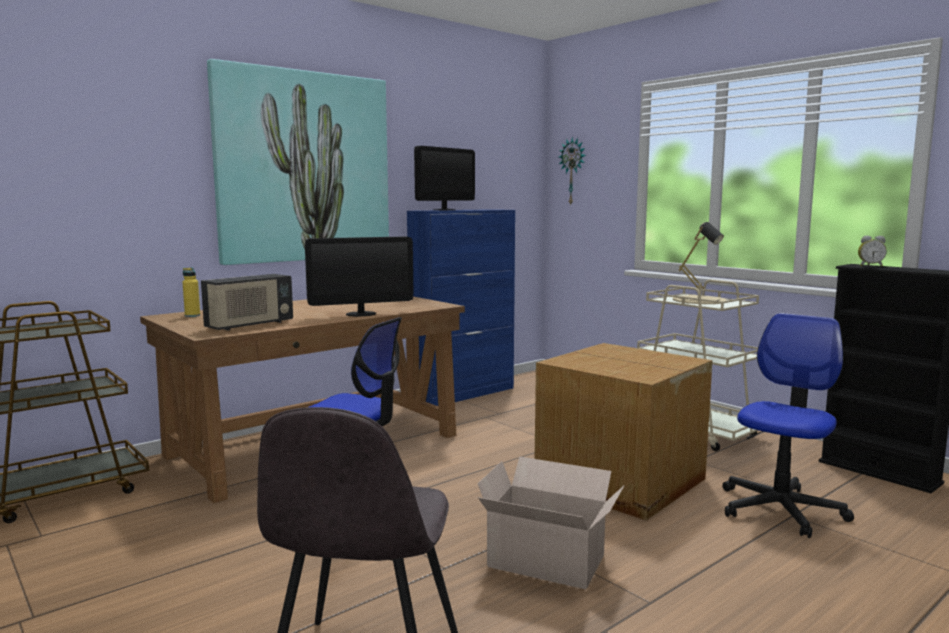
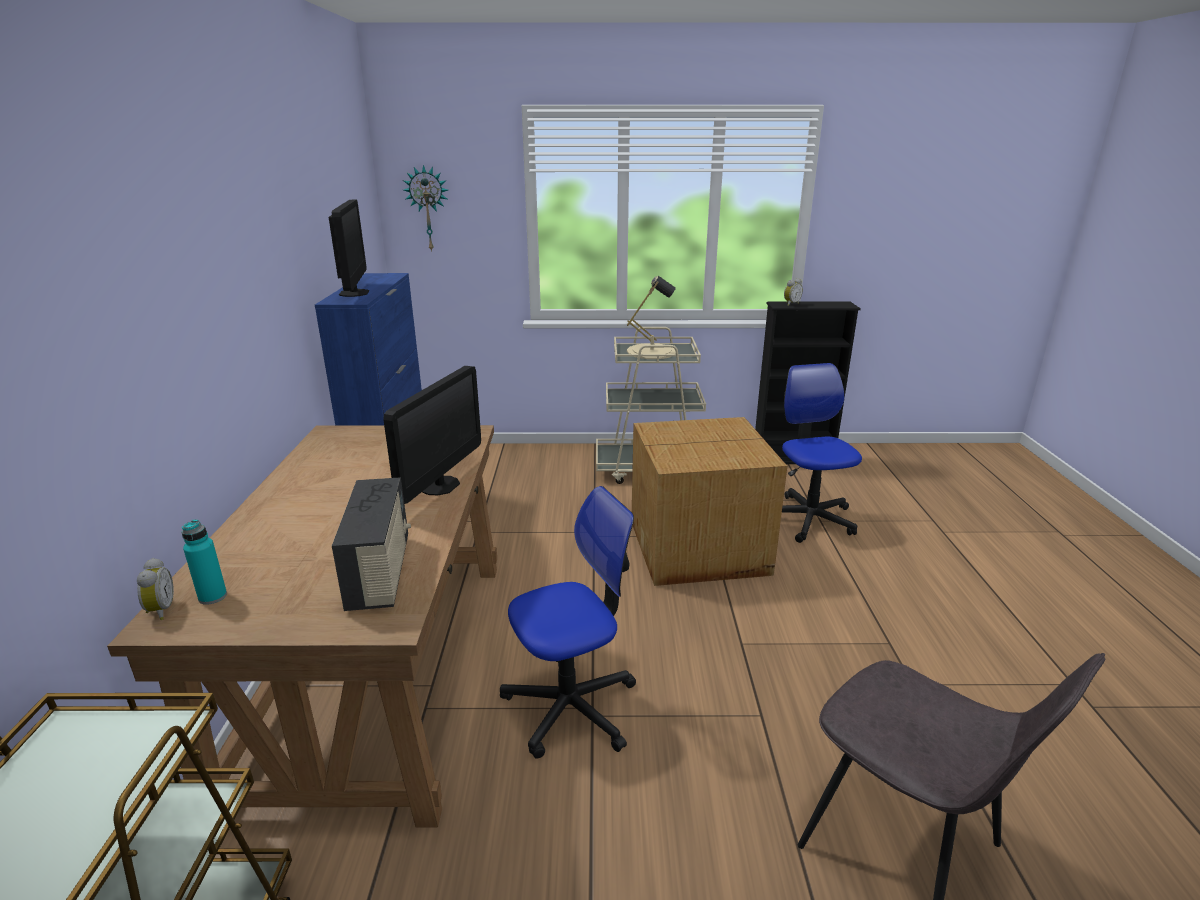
camera: 50 degrees left, 15 degrees up
yellow bottle [183,268,200,317] -> turquoise bottle [181,520,227,605]
picture [207,59,389,265] -> none
cardboard box [478,457,625,589] -> none
none -> alarm clock [137,558,174,620]

